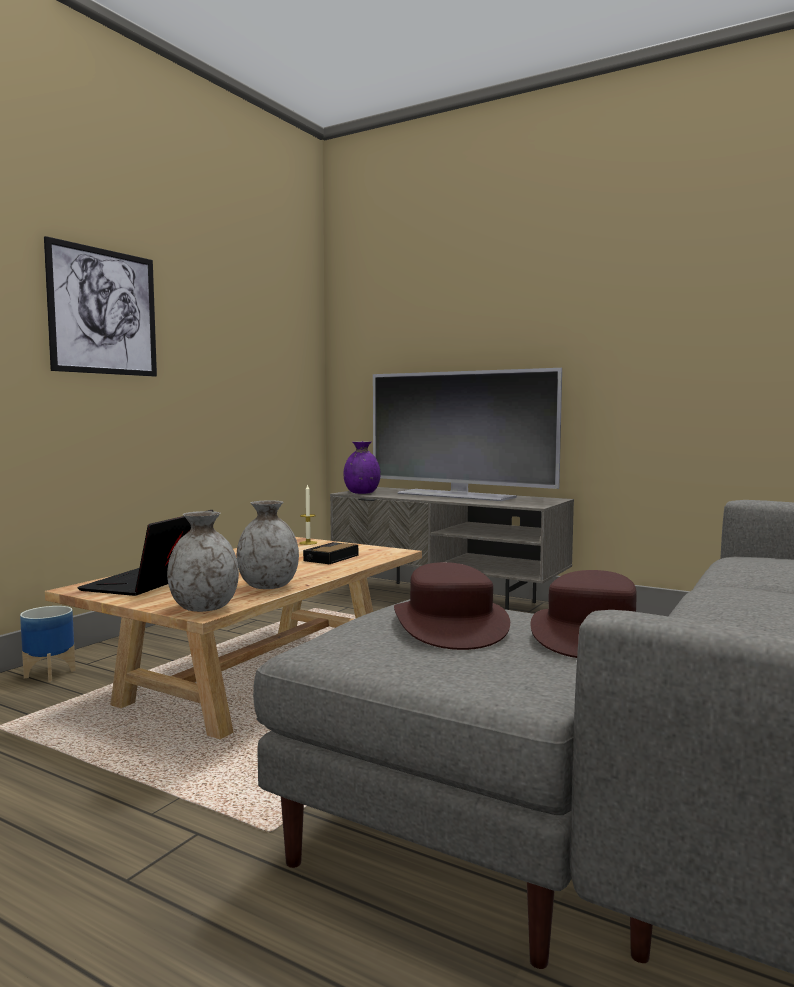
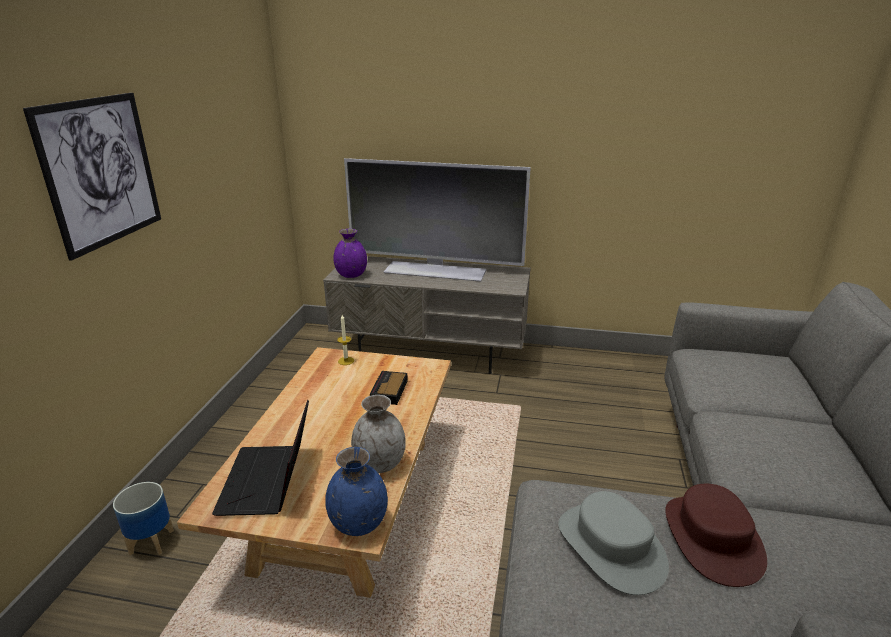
camera: 20 degrees left, 20 degrees up
grey vase [167,511,239,612] -> blue vase [325,447,388,536]
brown hat [394,562,510,650] -> grey hat [558,491,669,595]

